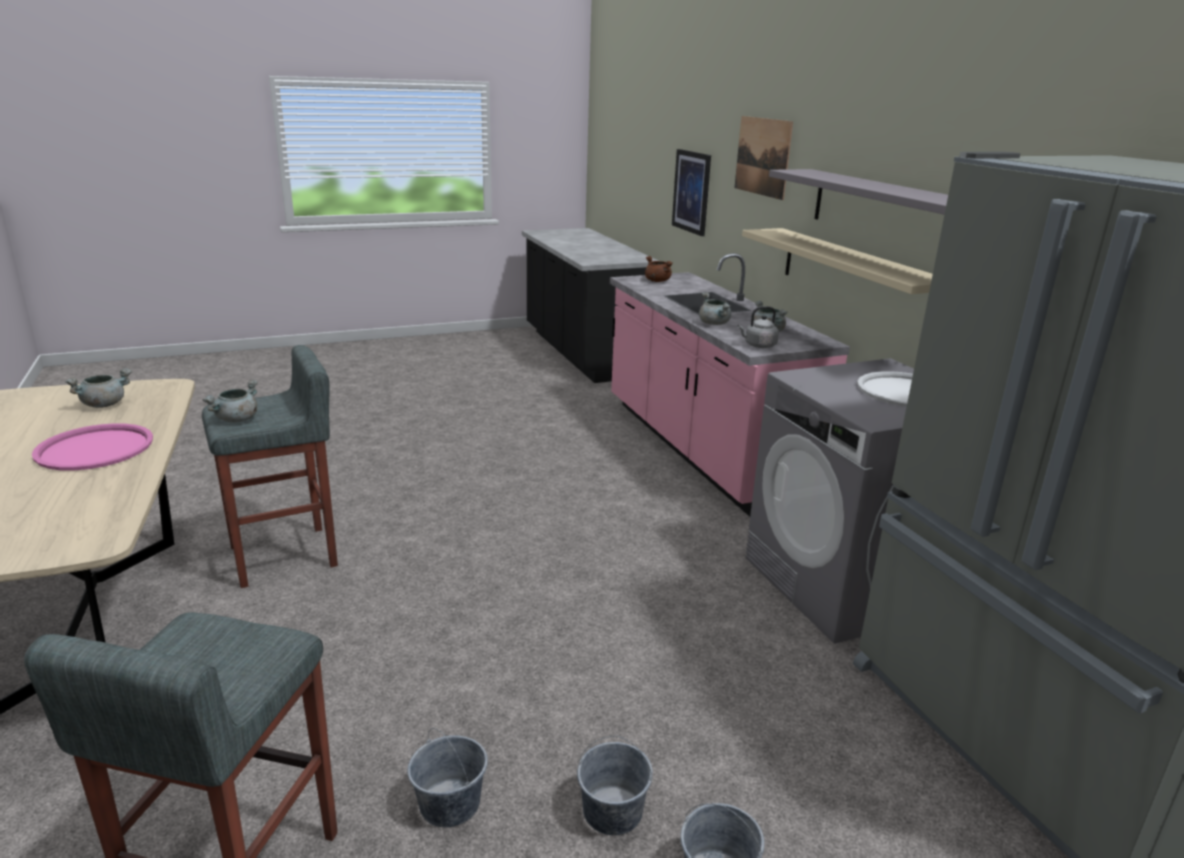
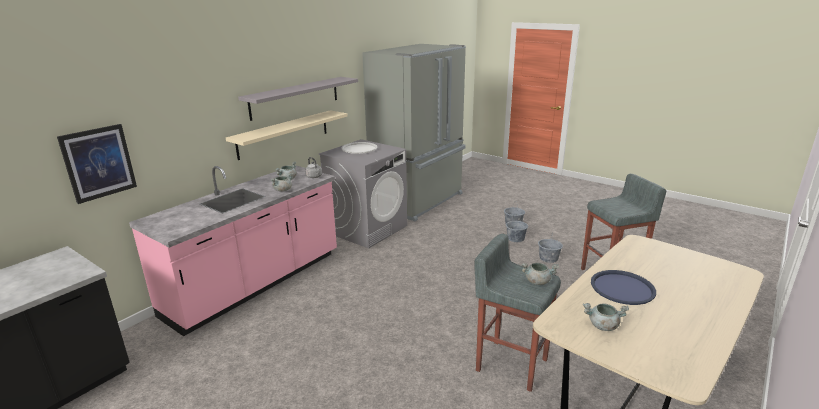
camera: 120 degrees left, 0 degrees up
pink tray [32,423,153,471] -> blue tray [591,270,656,305]
brown cooking pot [645,256,673,282] -> none
picture [735,116,793,200] -> none

